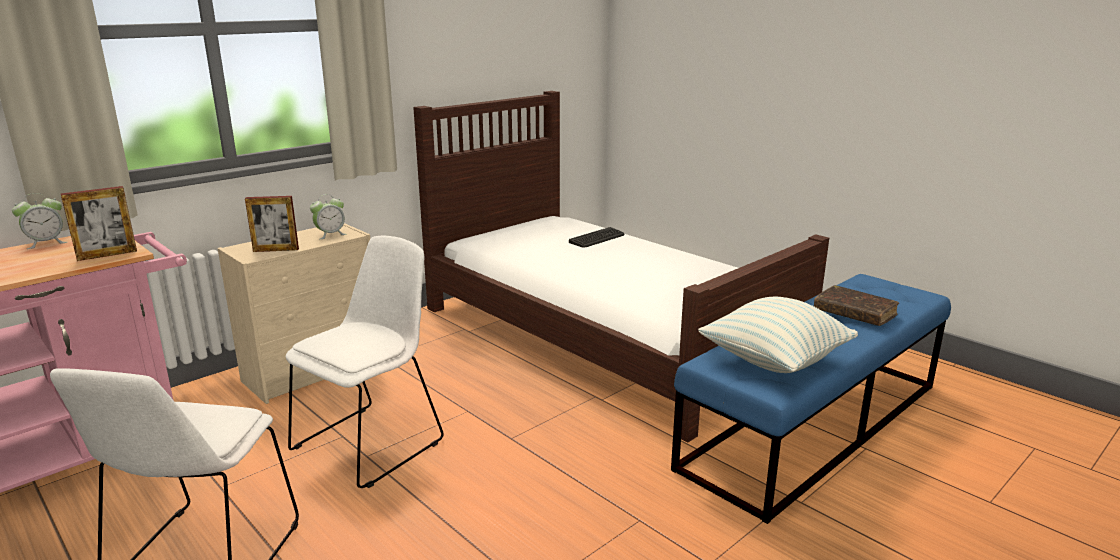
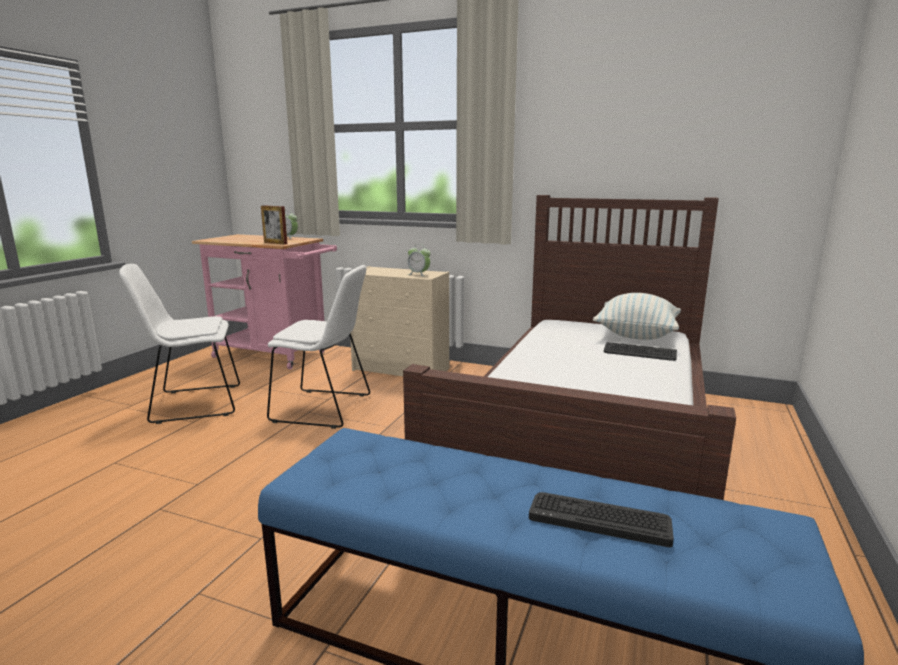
camera: 65 degrees right, 5 degrees down
picture frame [245,196,299,252] -> none
pillow [698,297,858,373] -> pillow moved to [593,293,681,340]
brown book [814,285,899,326] -> keyboard [529,492,674,547]

